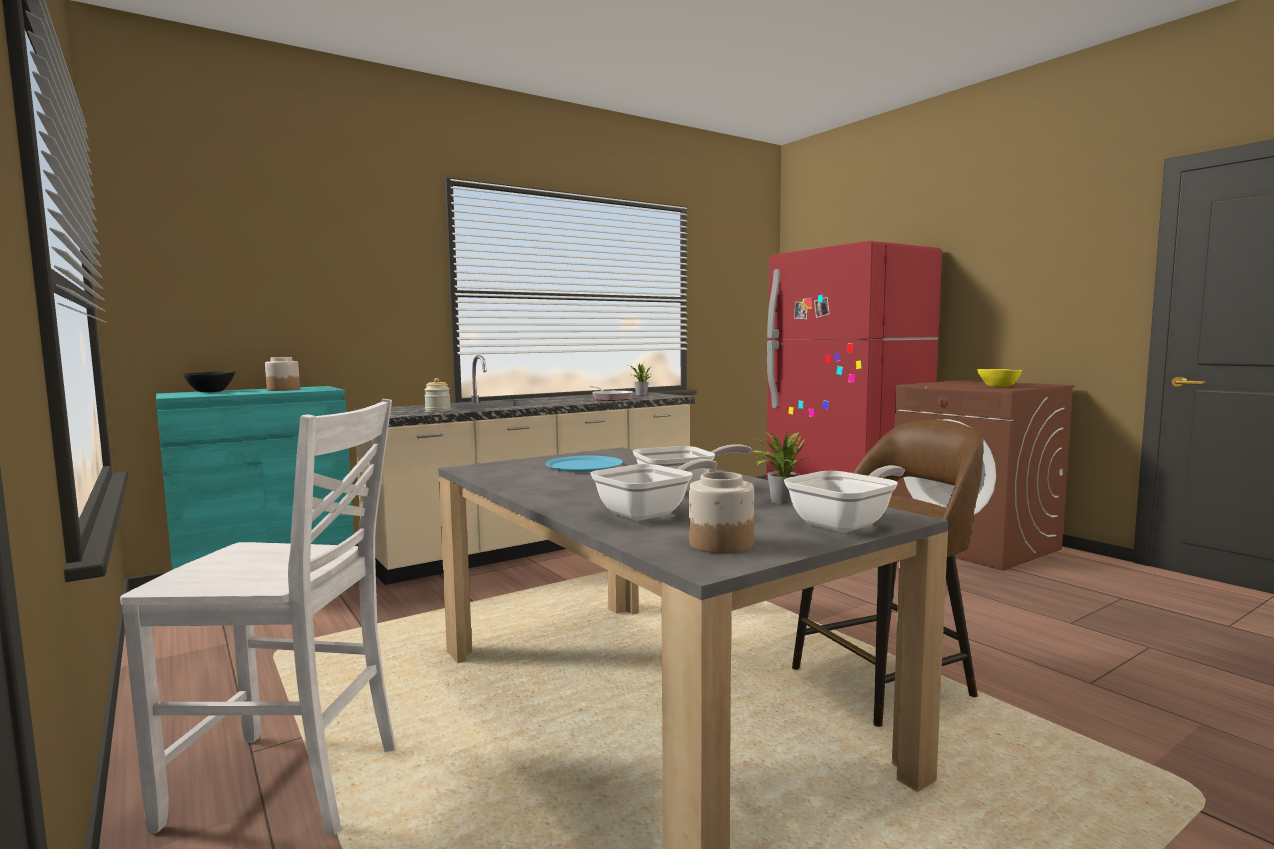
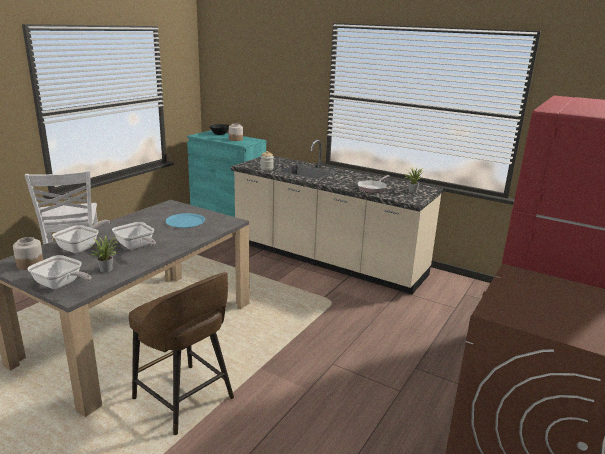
camera: 65 degrees right, 15 degrees up
frying pan [591,459,717,521] -> frying pan turned 90 degrees counterclockwise [52,220,110,253]
yellow bowl [977,369,1022,387] -> none

